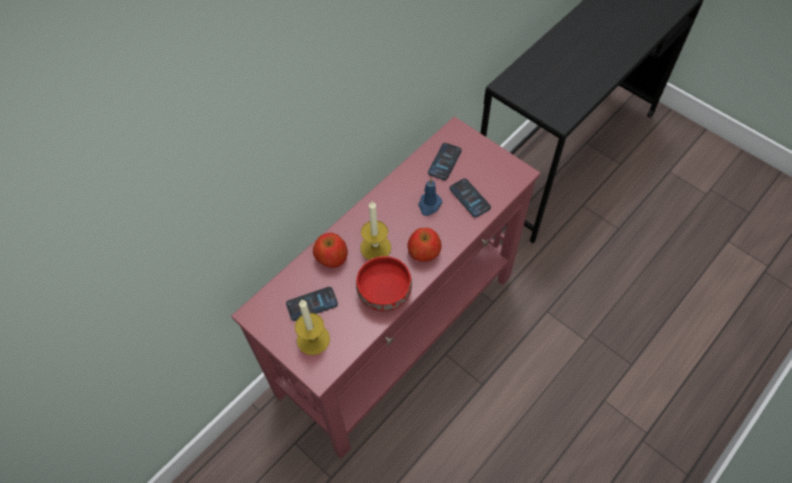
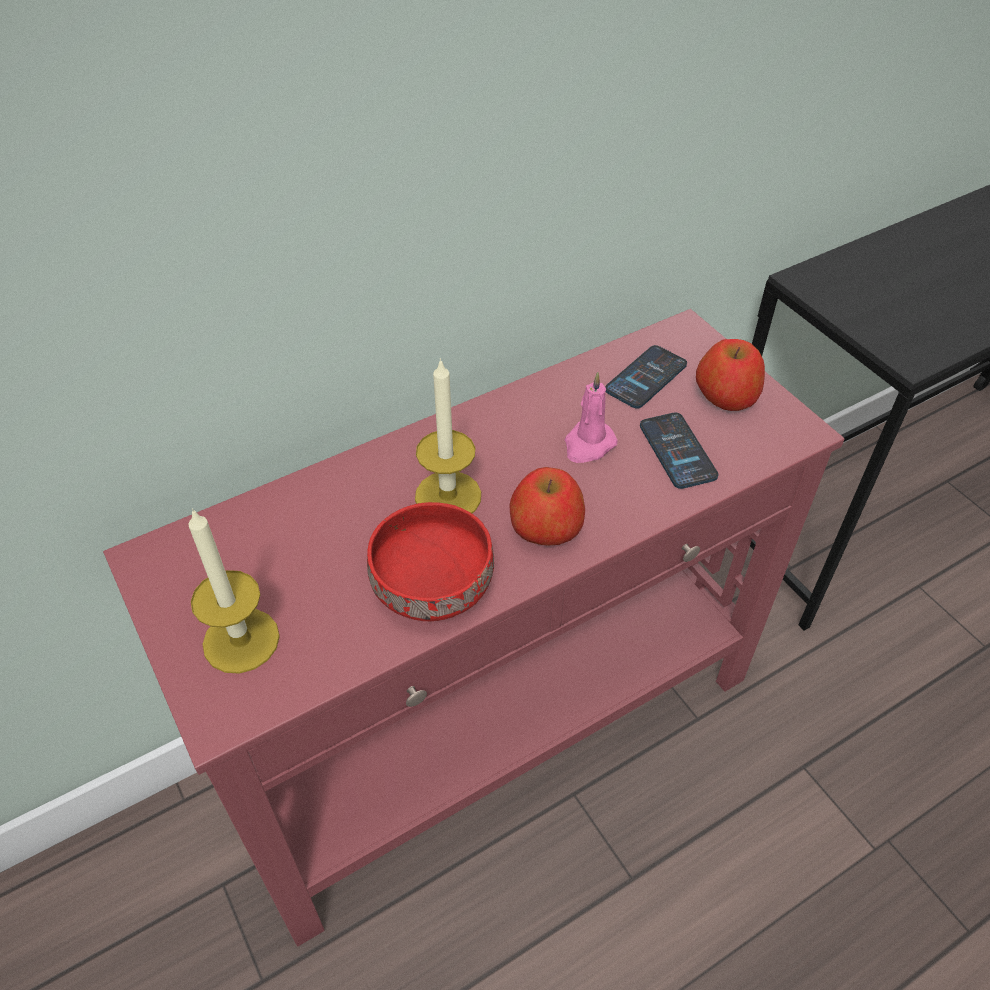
camera: 15 degrees right, 10 degrees down
phone [286,287,338,321] -> none
apple [313,233,348,268] -> apple moved to [696,339,765,411]
blue candle [418,178,442,216] -> pink candle [565,372,618,463]

